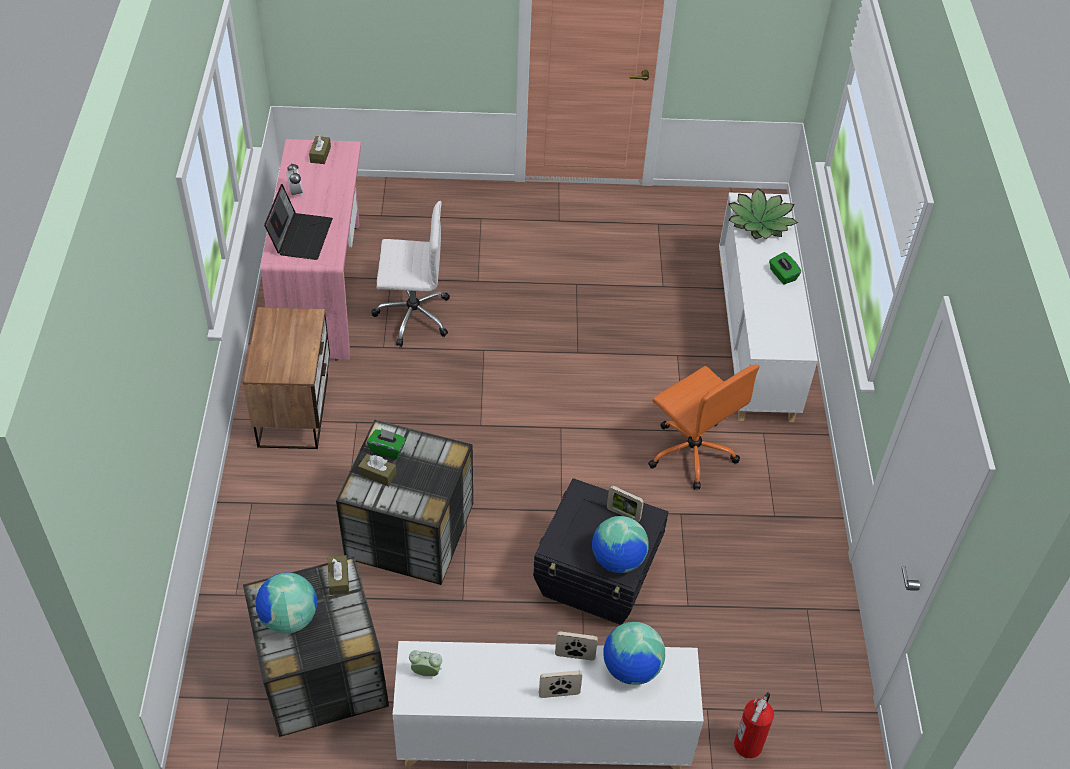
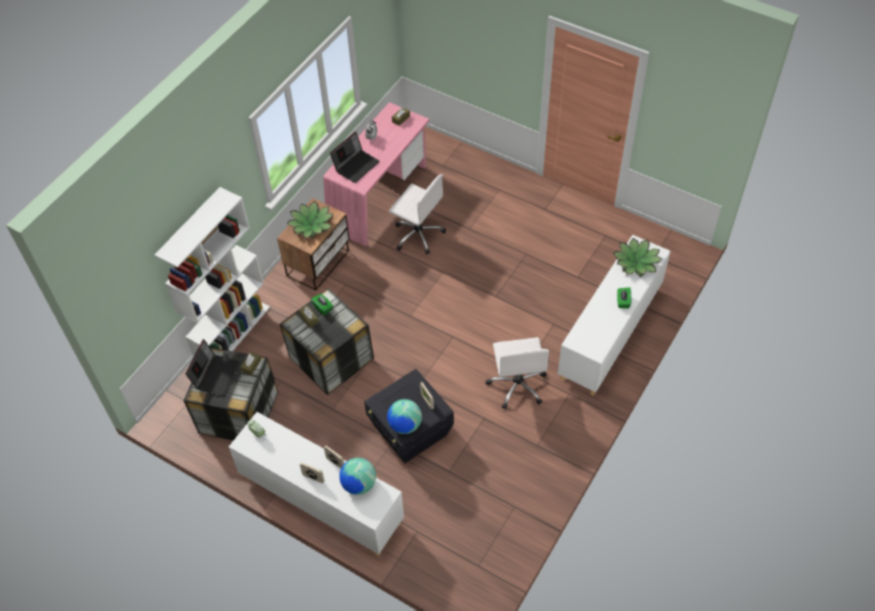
camera: 35 degrees right, 5 degrees up
globe [256,572,317,634] -> laptop [186,339,239,396]
orange office chair [648,364,760,490] -> white office chair [486,337,549,409]
fire extinguisher [734,692,774,758] -> none
none -> white bookcase [155,187,270,358]
none -> potted plant [287,201,333,238]

